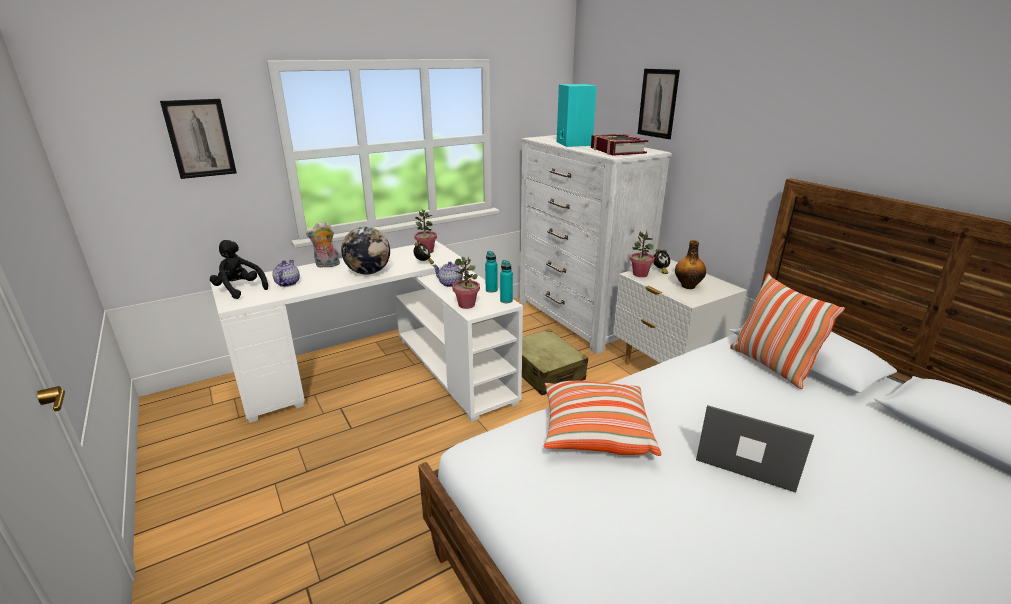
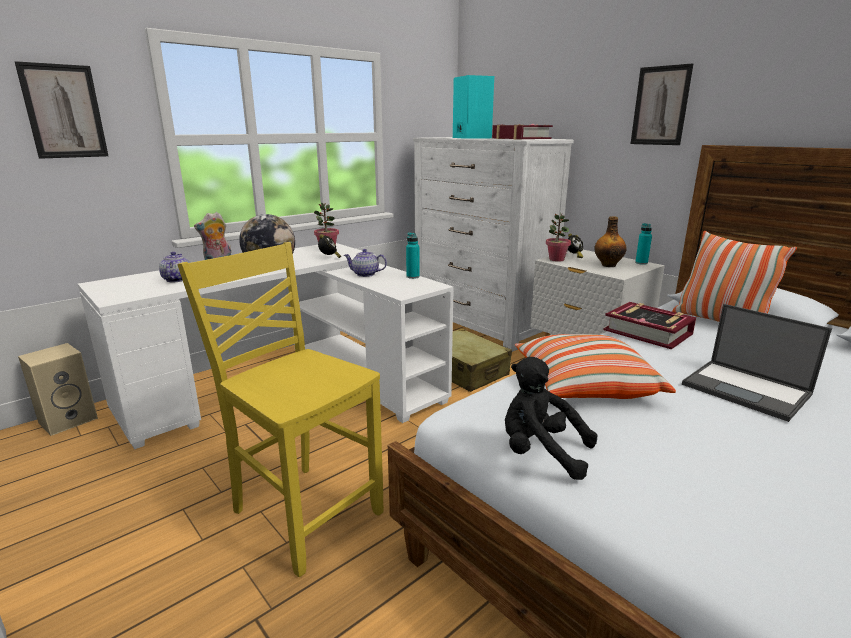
camera: 10 degrees left, 5 degrees down
black plush toy [210,240,268,299] -> black plush toy moved to [505,357,597,480]
potted plant [452,257,480,309] -> none
turquoise bottle [500,260,513,303] -> turquoise bottle moved to [635,223,652,265]
picture [638,69,680,139] -> picture moved to [631,63,693,145]
laptop [696,405,814,493] -> laptop turned 150 degrees counterclockwise [682,304,832,422]
none -> beige speaker [18,343,98,436]
none -> yellow chair [177,242,384,577]
none -> book [603,302,696,349]

